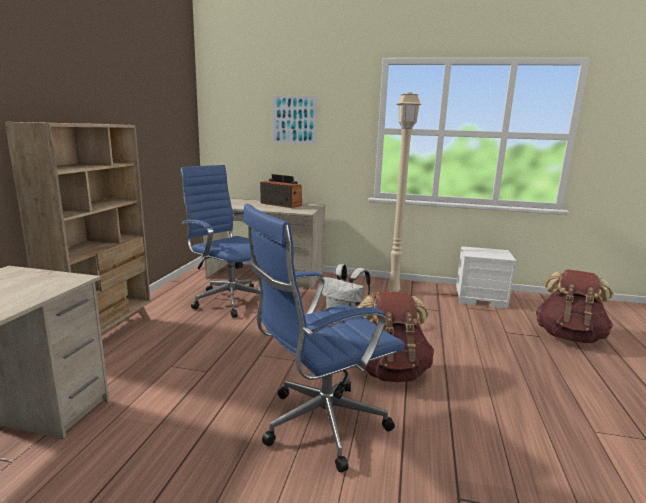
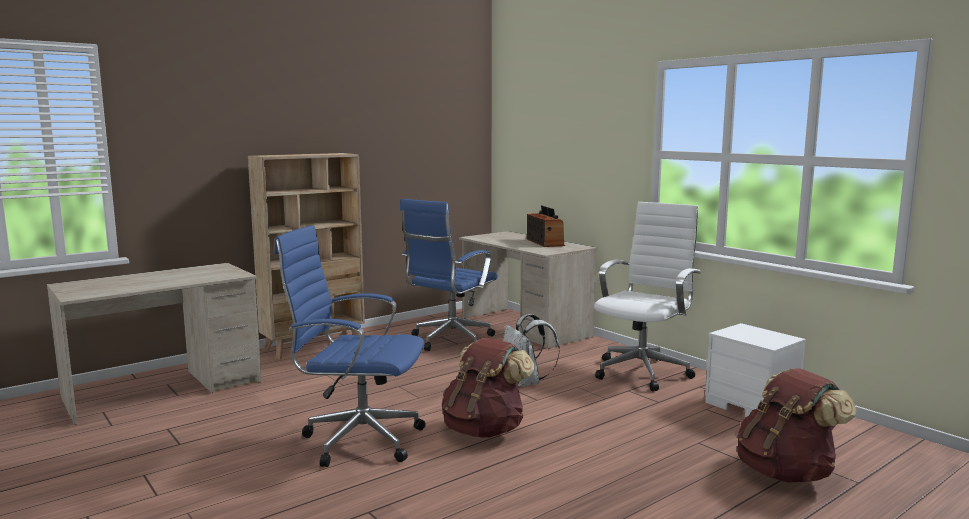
camera: 40 degrees right, 5 degrees down
blue office chair [181,165,260,318] -> blue office chair turned 135 degrees counterclockwise [400,199,498,351]
picture [272,95,317,145] -> none
beige floor lamp [388,92,422,292] -> white office chair [594,202,701,391]

